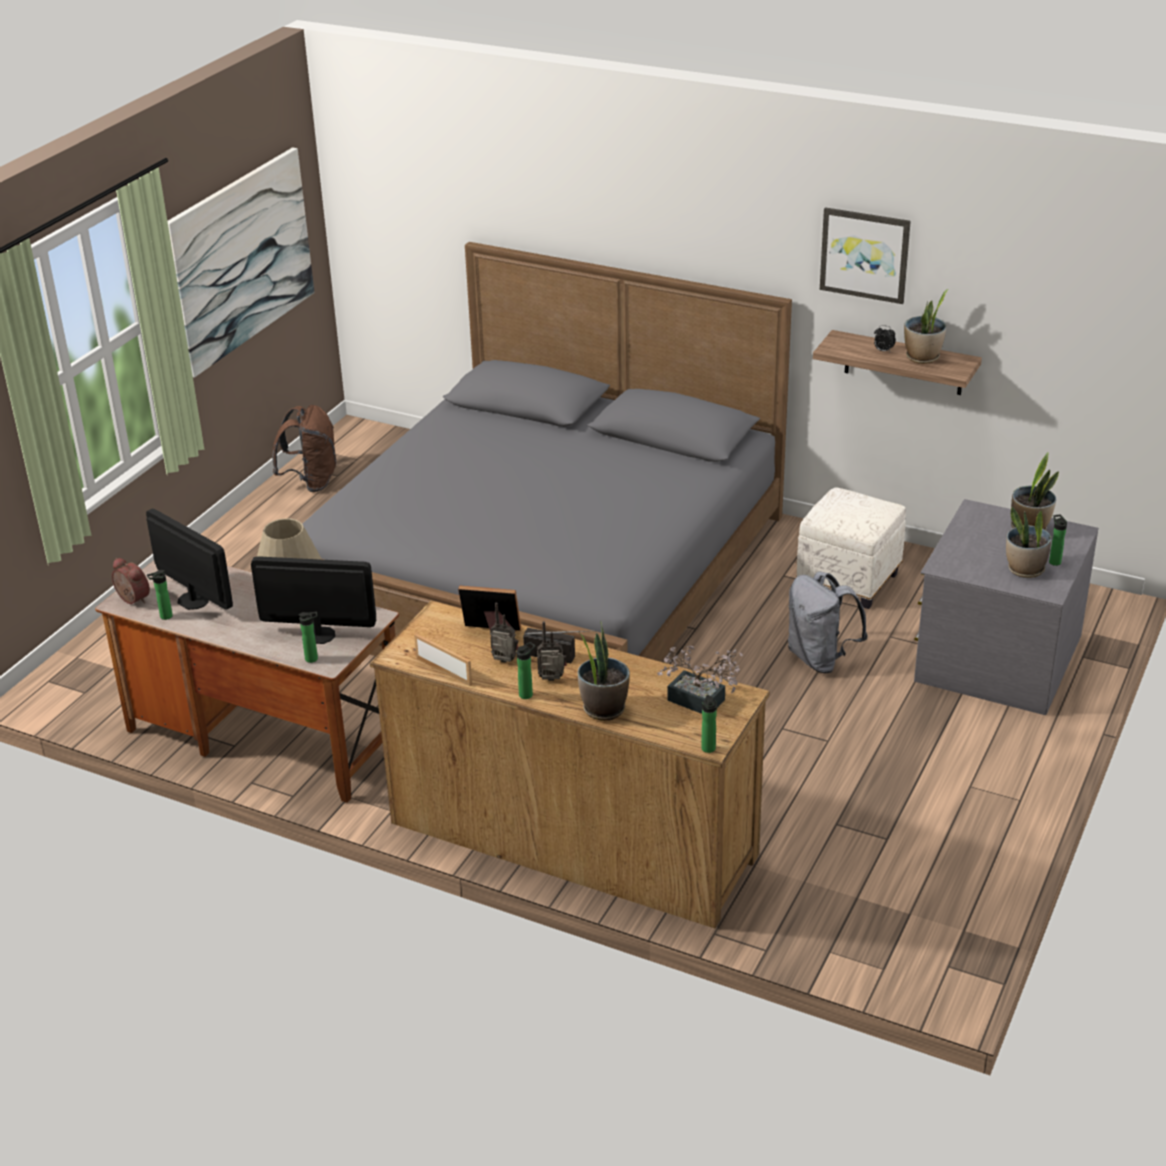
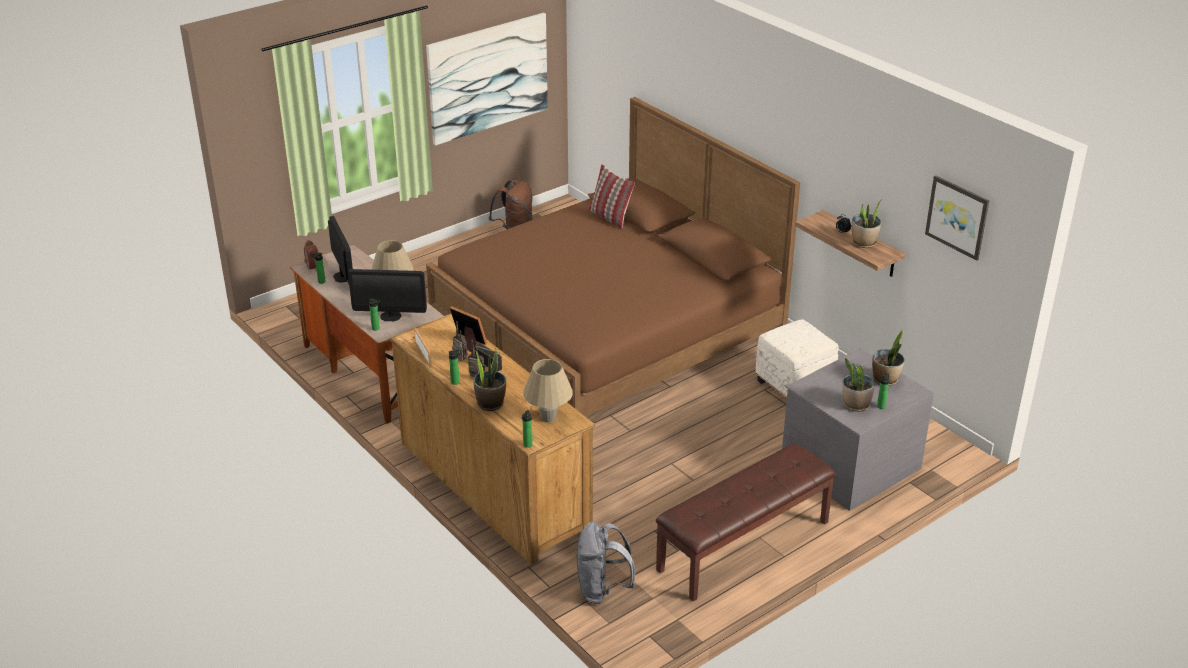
camera: 25 degrees right, 0 degrees up
monitor [251,556,376,644] -> monitor turned 150 degrees clockwise [348,269,427,321]
grey bed [303,242,792,662] -> brown bed [426,97,800,417]
potted plant [657,646,743,714] -> beige table lamp [523,359,573,423]
grey backpack [788,571,868,673] -> grey backpack moved to [577,521,635,604]
picture [820,207,911,304] -> picture moved to [925,175,989,260]
none -> pillow [588,164,635,229]
none -> brown bench [656,444,836,601]

